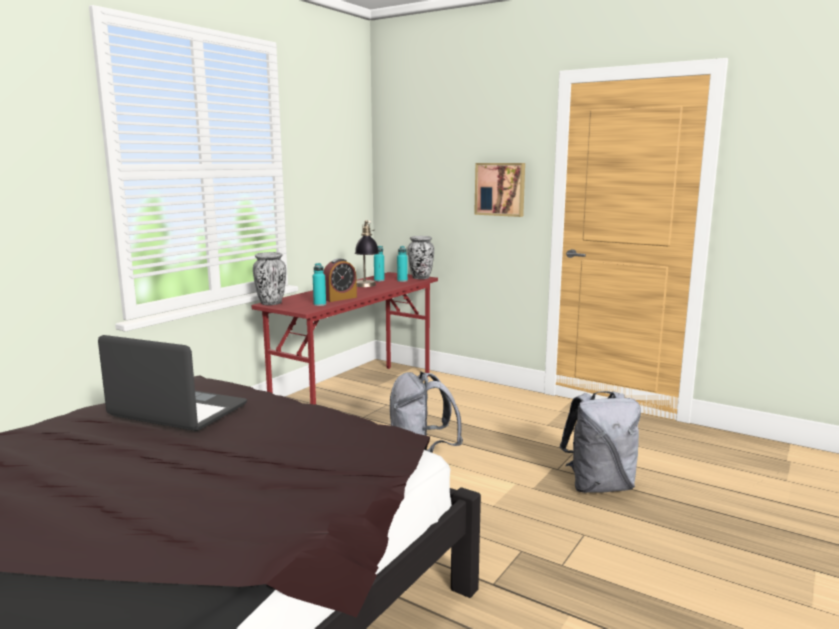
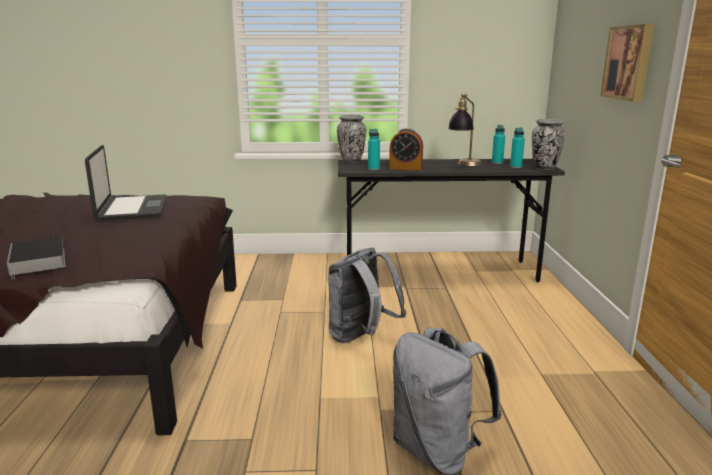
camera: 55 degrees right, 5 degrees up
red desk [251,272,438,405] -> grey desk [338,159,565,282]
none -> book [7,237,65,279]

